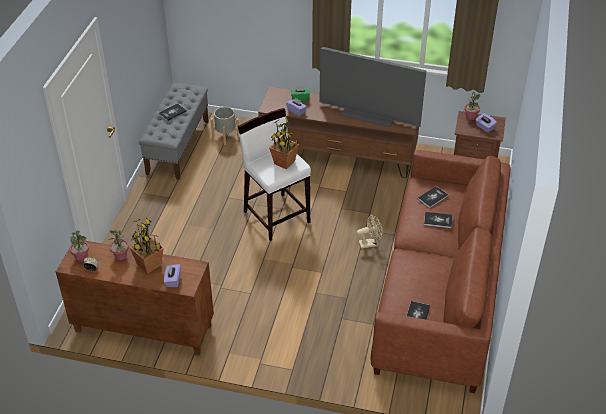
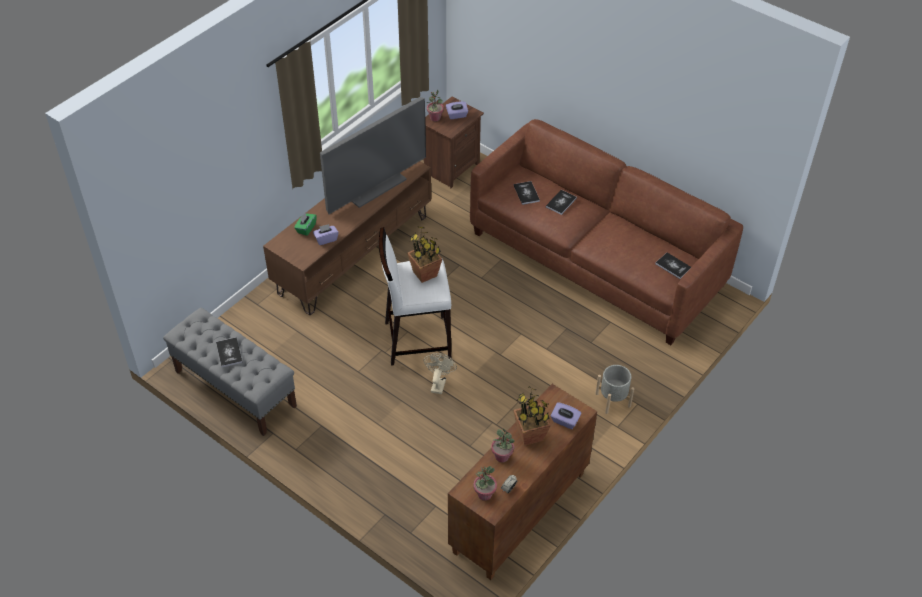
camera: 65 degrees left, 5 degrees up
grey planter [211,107,239,145] -> grey planter moved to [595,365,634,414]
beige fan [357,214,383,249] -> beige fan moved to [424,353,457,394]

